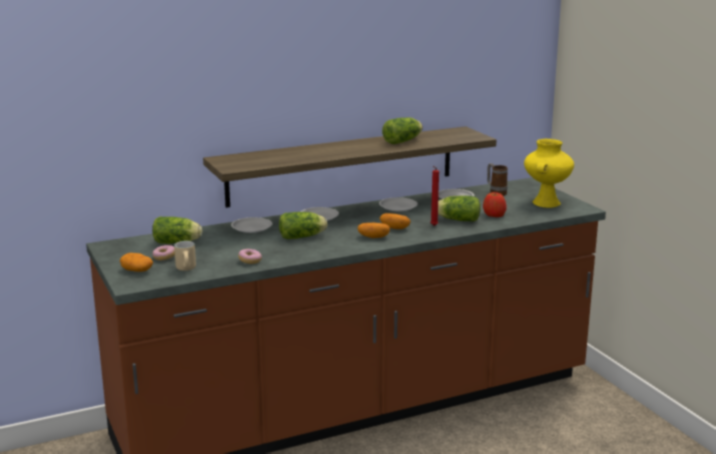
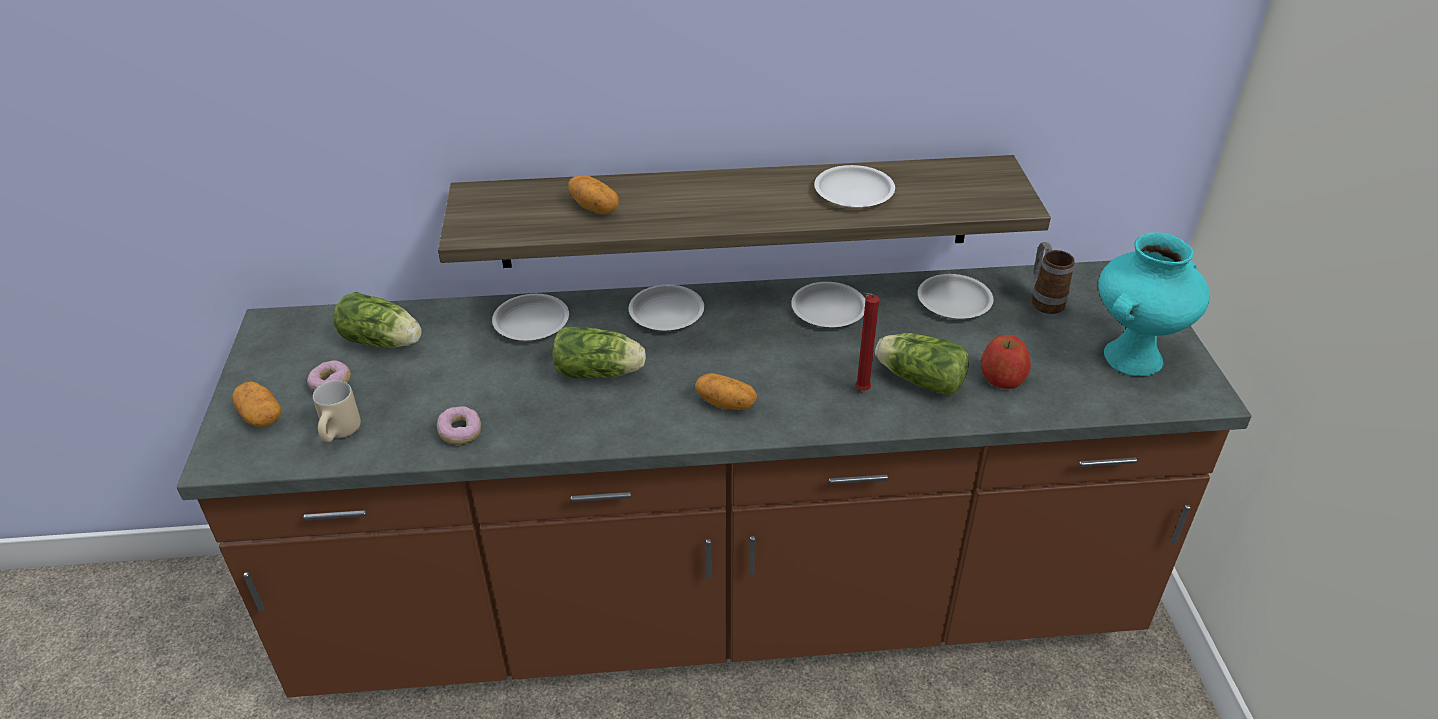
camera: 20 degrees right, 20 degrees up
potato [380,213,411,229] -> potato moved to [568,175,619,214]
lettuce [382,117,423,144] -> white plate [814,165,895,208]
yellow vase [524,139,574,208] -> turquoise vase [1098,232,1210,376]

